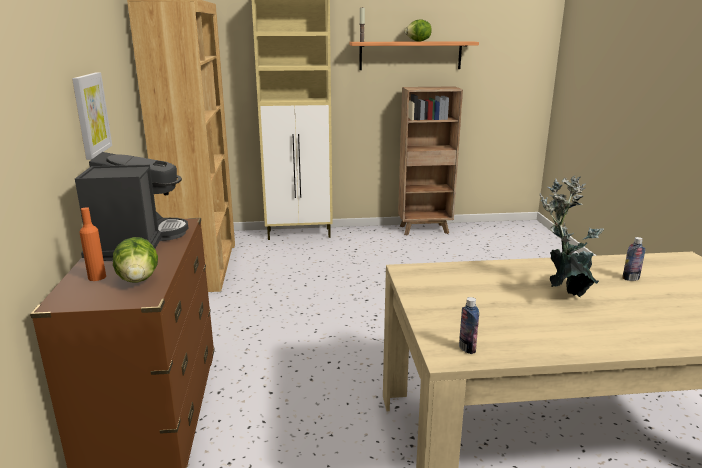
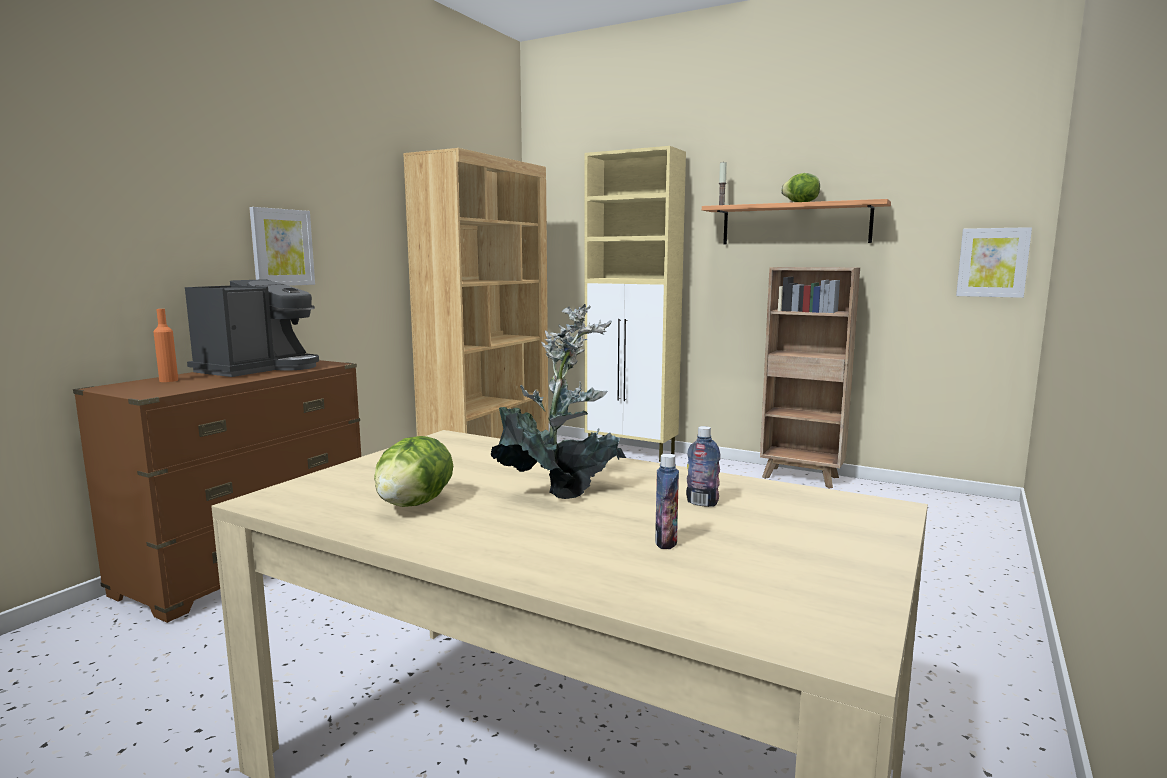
camera: 35 degrees right, 10 degrees down
lettuce [113,237,158,283] -> lettuce moved to [374,436,453,507]
bottle [459,297,479,354] -> bottle moved to [655,454,679,549]
none -> picture [956,227,1032,298]

